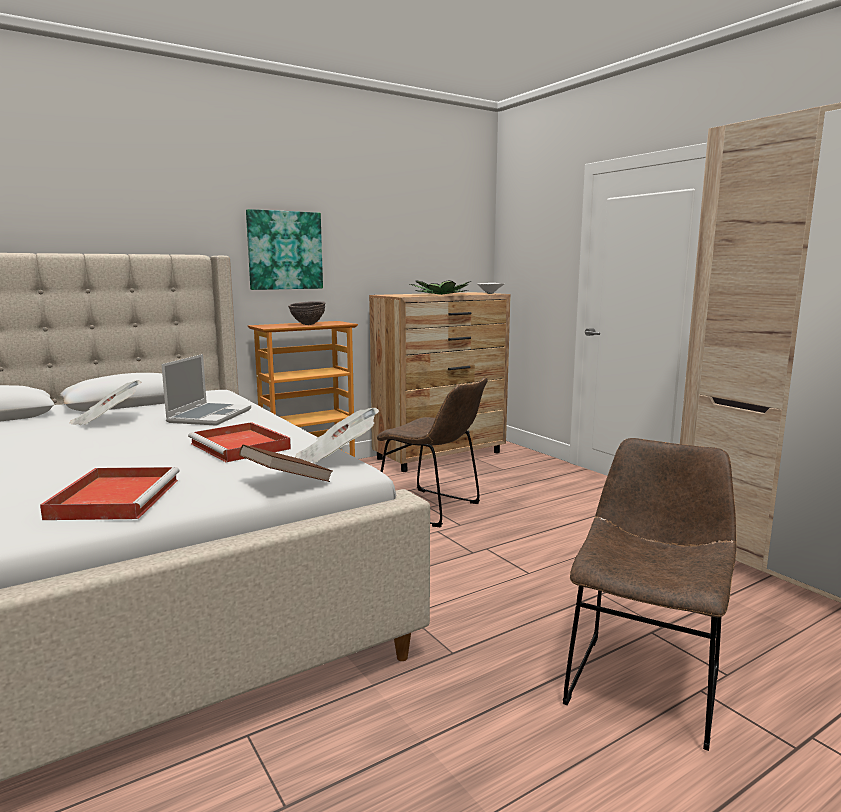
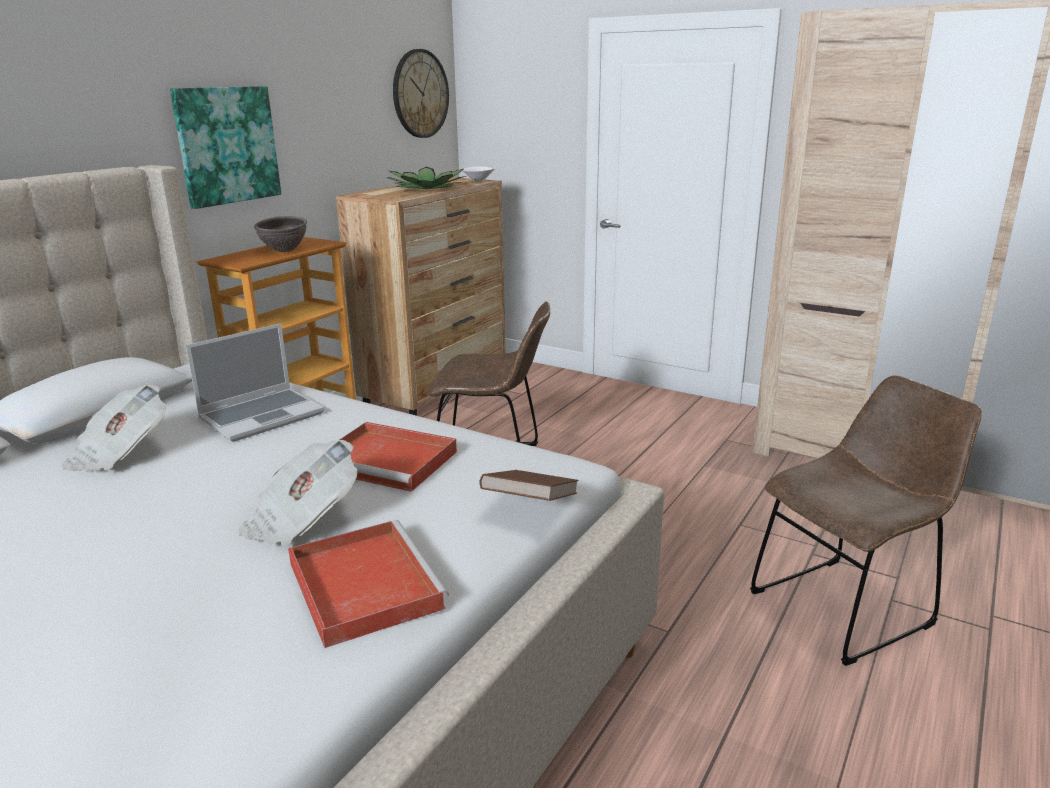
camera: 25 degrees left, 10 degrees up
laptop [161,354,251,426] -> laptop turned 60 degrees clockwise [186,323,324,442]
newspaper [295,408,379,463] -> newspaper moved to [238,440,358,547]
brown chair [563,438,737,751] -> brown chair turned 60 degrees clockwise [750,375,982,666]
none -> wall clock [393,49,449,138]

